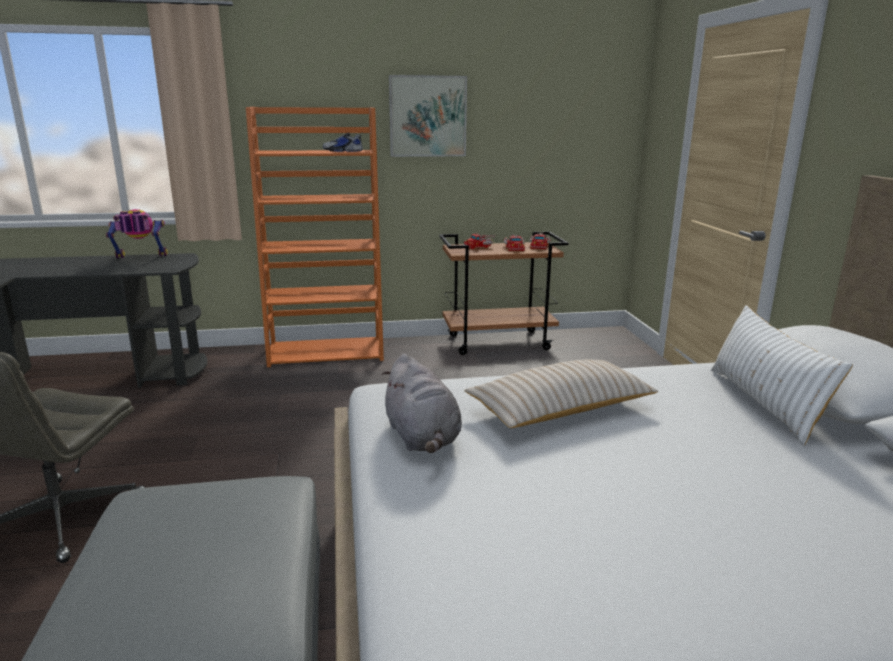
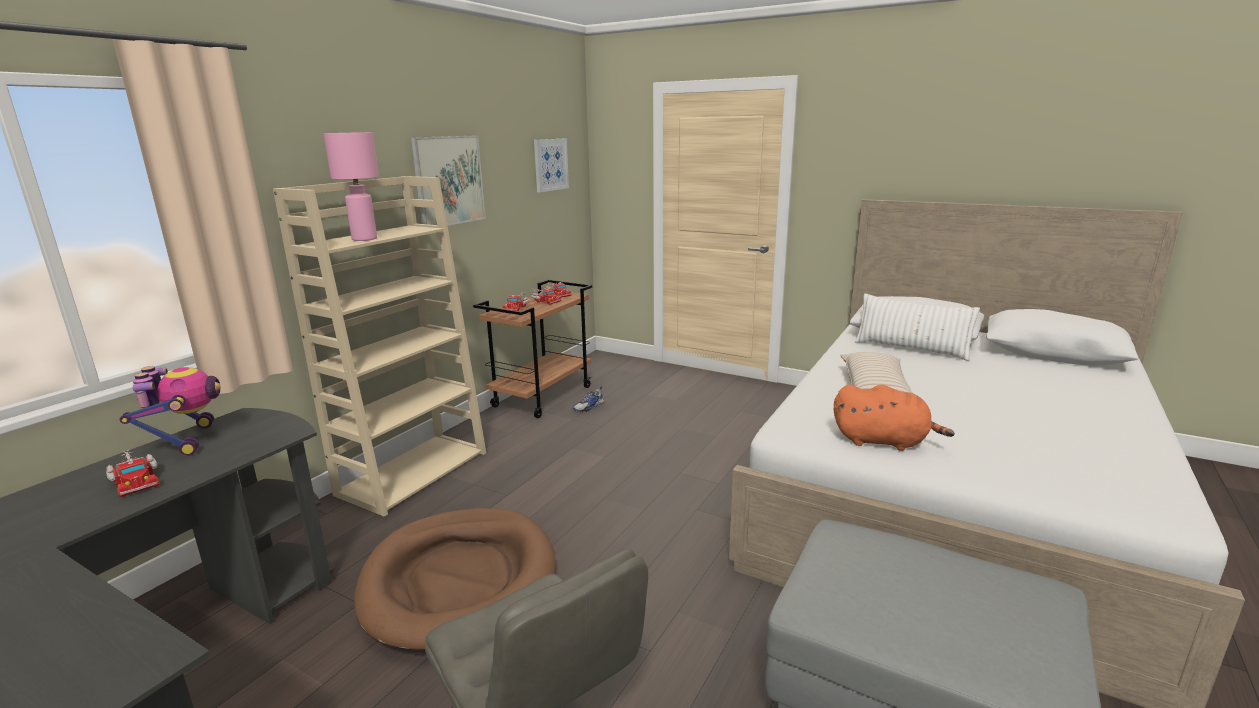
camera: 50 degrees left, 0 degrees up
toy robot [106,209,168,258] -> toy robot turned 135 degrees clockwise [120,366,221,456]
orange bookcase [246,107,384,367] -> beige bookcase [273,176,486,517]
shoe [323,132,363,152] -> shoe moved to [573,386,604,412]
grey plush toy [382,354,462,453] -> orange plush toy [834,384,955,451]
none -> toy truck [106,450,160,497]
none -> pink table lamp [323,132,379,241]
none -> brown dog bed [354,508,556,652]
none -> picture [534,139,569,192]

